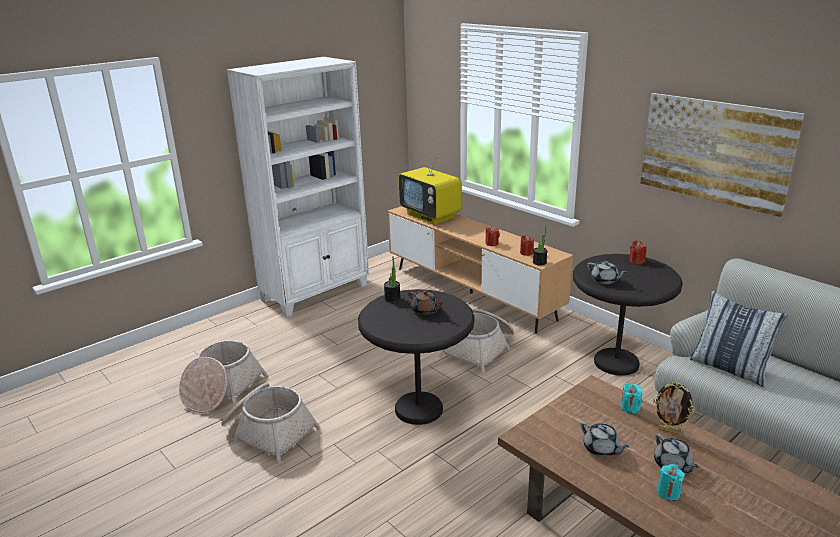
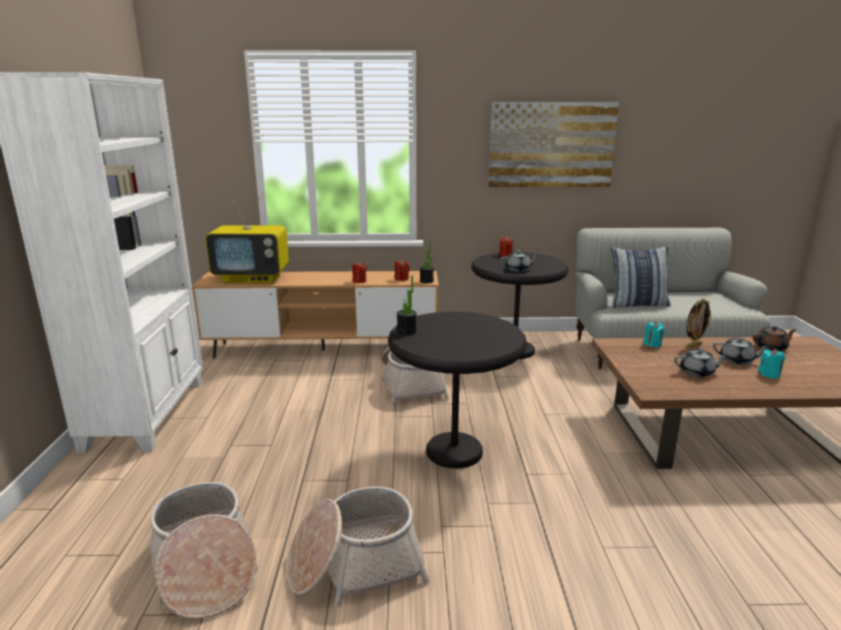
camera: 50 degrees left, 5 degrees down
brown teapot [408,290,445,316] -> brown teapot moved to [753,326,797,351]

